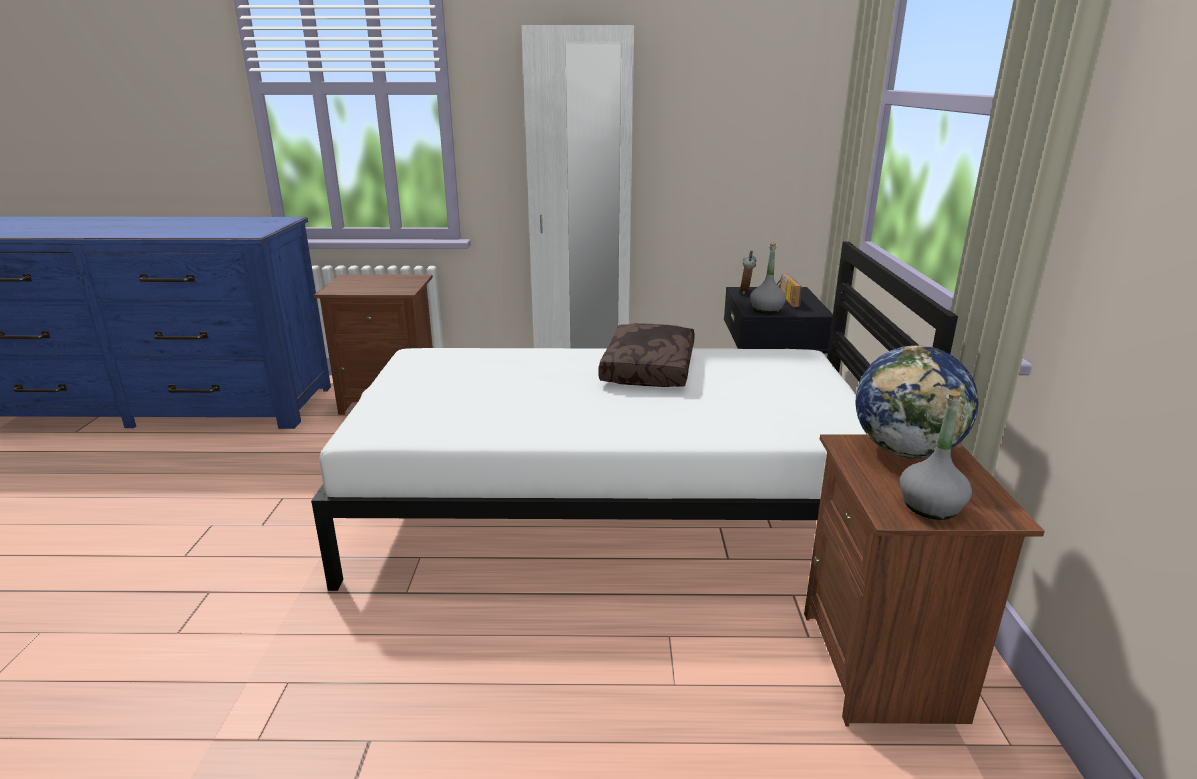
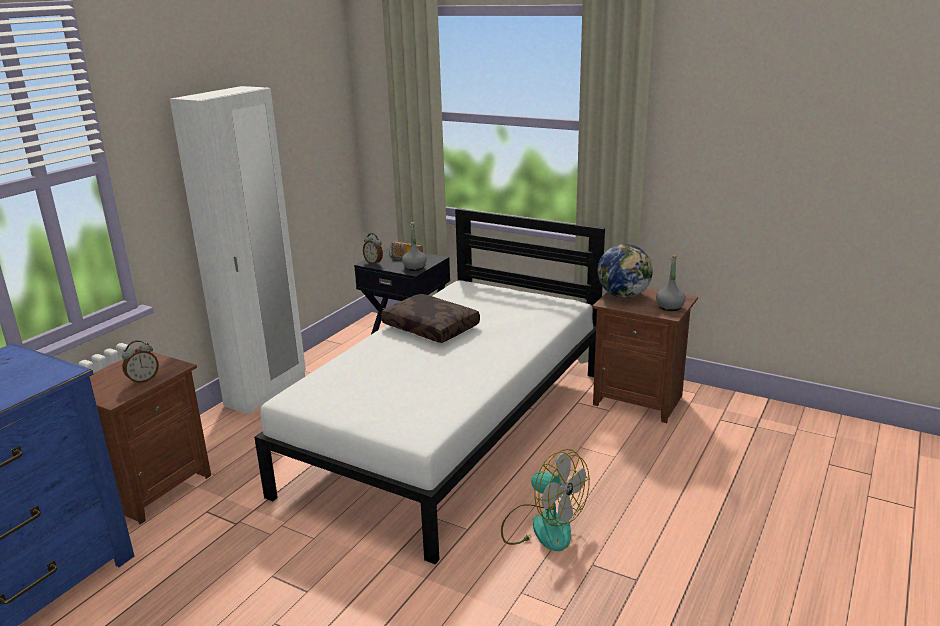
camera: 60 degrees left, 0 degrees up
none -> alarm clock [122,340,159,384]
none -> fan [501,449,590,551]

